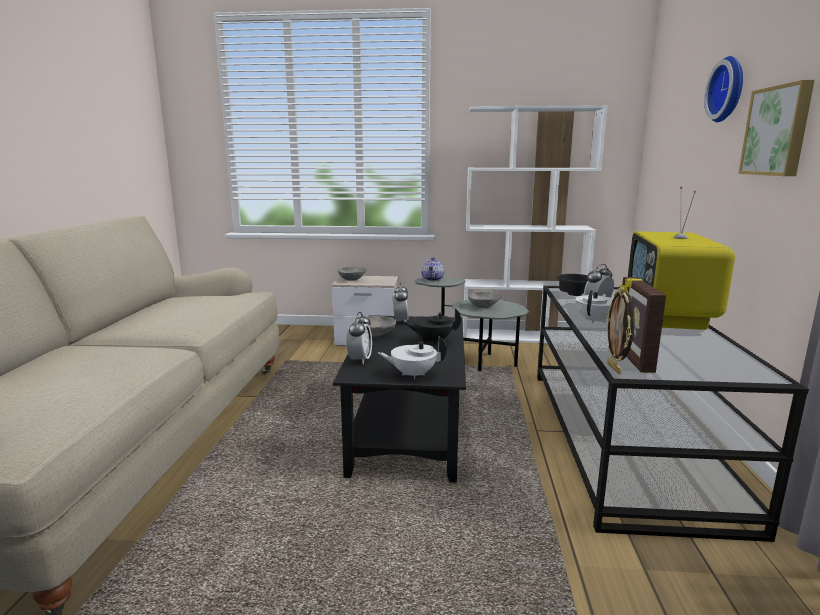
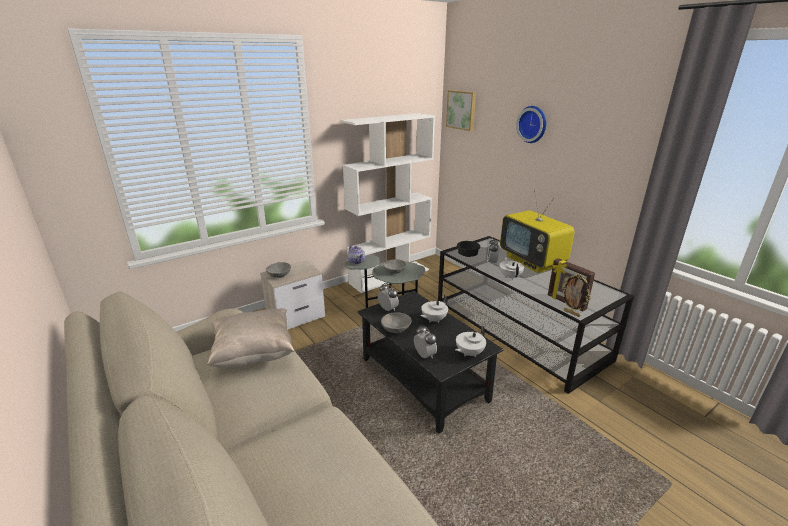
camera: 40 degrees left, 10 degrees up
black teapot [403,308,461,344] -> white teapot [420,295,448,323]
picture [739,80,815,176] -> picture moved to [446,90,476,131]
none -> beige pillow [207,308,294,368]

